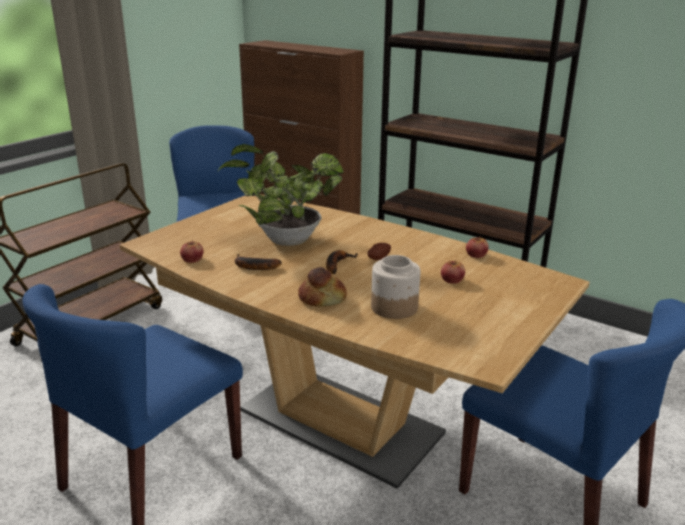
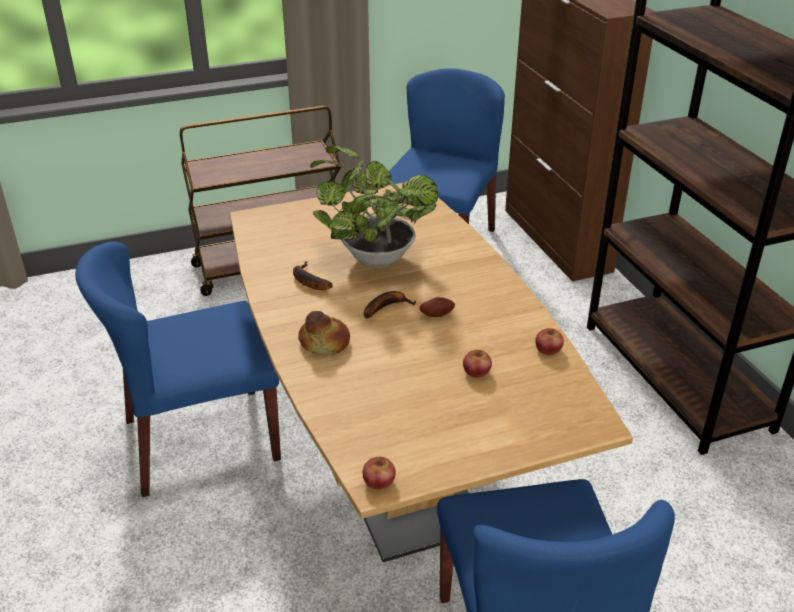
camera: 35 degrees right, 10 degrees up
apple [180,240,203,263] -> apple moved to [363,457,396,490]
jar [371,255,420,319] -> none

